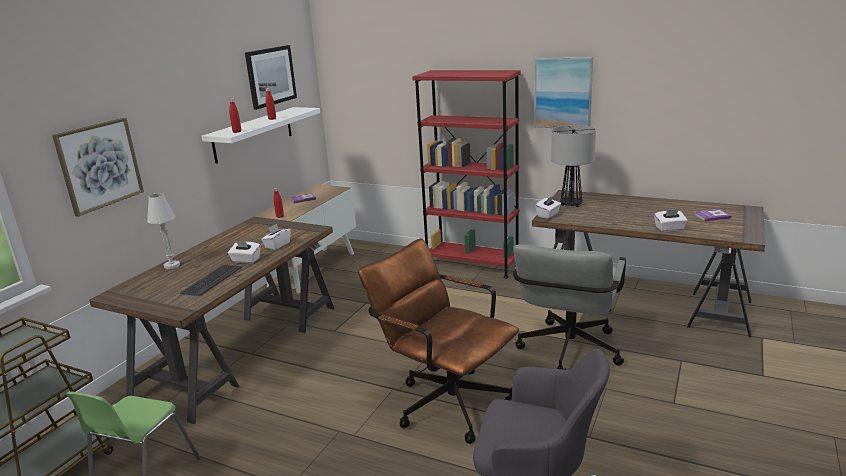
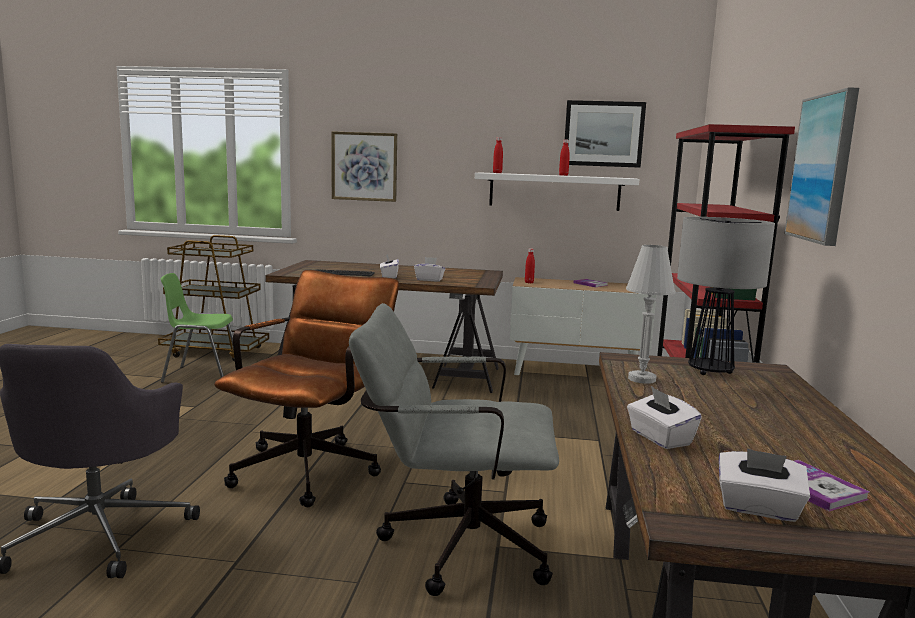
camera: 70 degrees right, 10 degrees down
white table lamp [147,193,180,269] -> white table lamp moved to [626,245,675,384]
white tissue box [536,196,561,219] -> white tissue box moved to [719,448,810,522]

